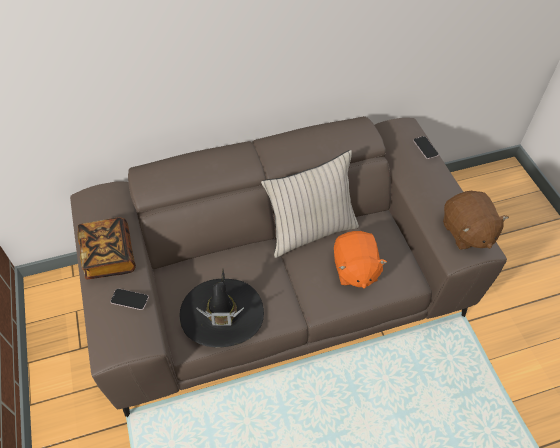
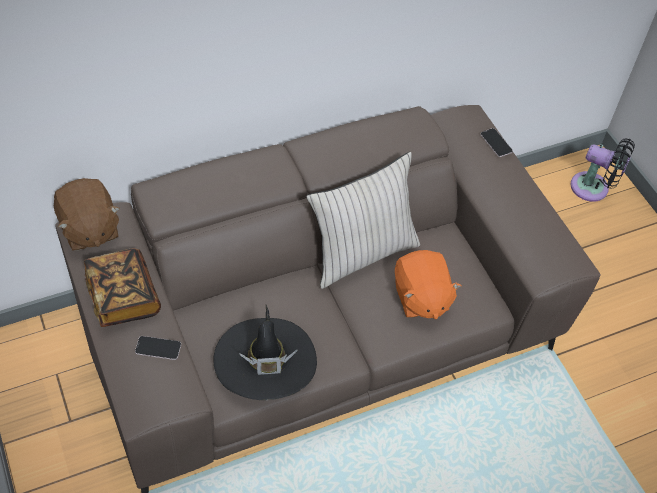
camera: 10 degrees left, 0 degrees up
brown plush toy [443,191,509,250] -> brown plush toy moved to [54,178,120,251]
none -> black fan [570,138,635,202]

